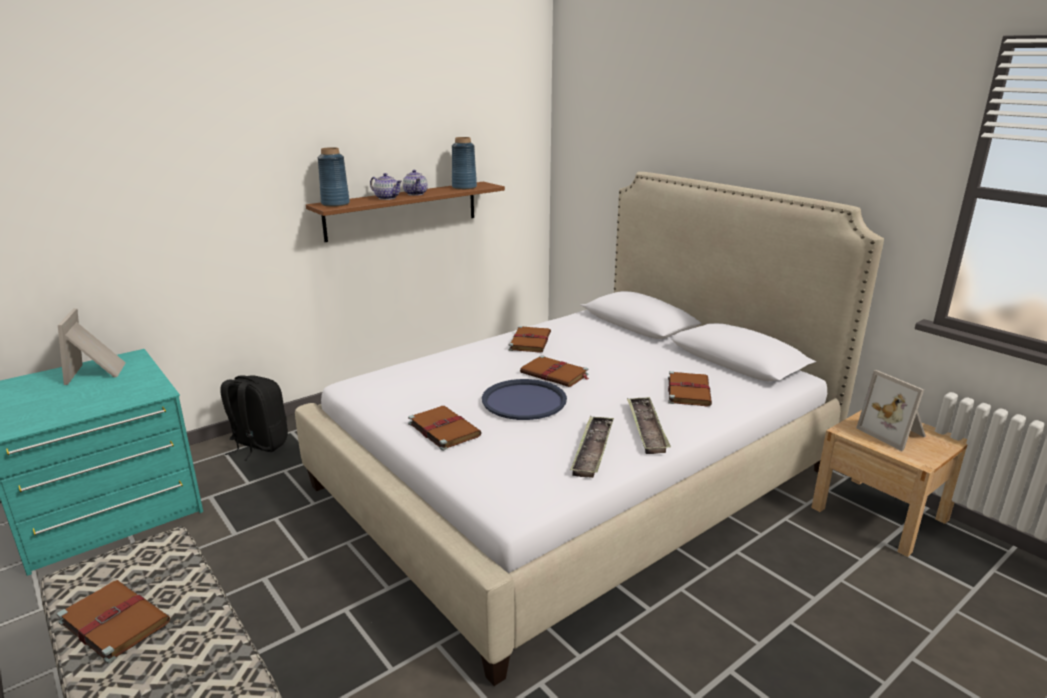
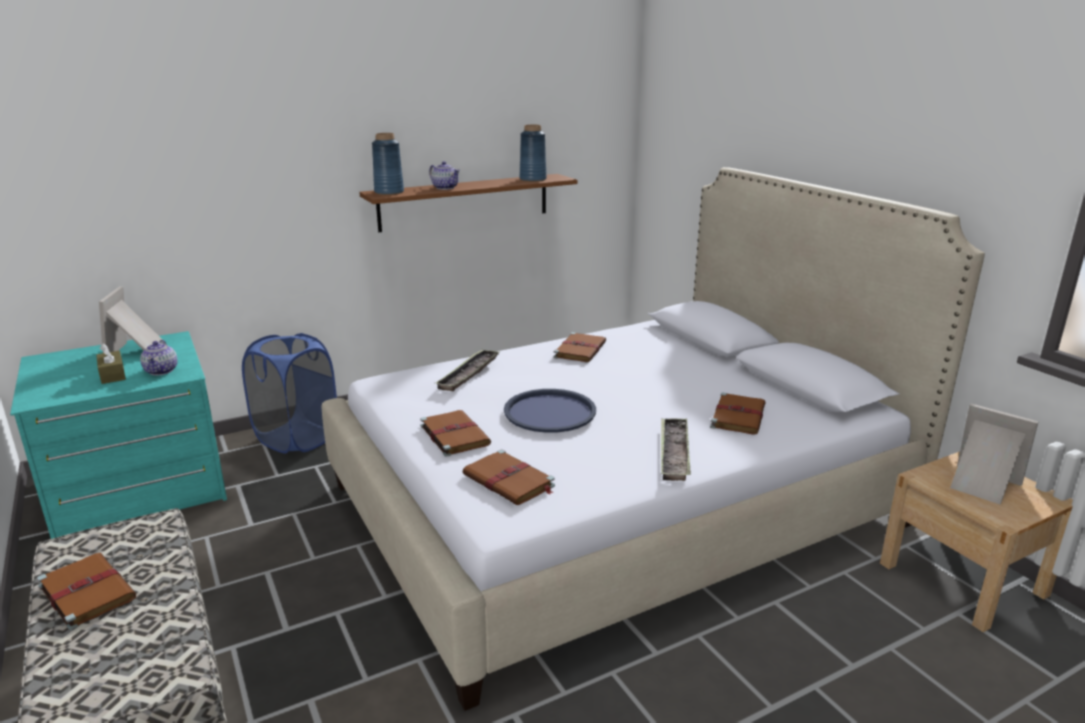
camera: 10 degrees right, 0 degrees up
black backpack [220,375,288,461] -> blue laundry basket [242,333,337,454]
teapot [403,170,428,196] -> teapot moved to [140,340,178,375]
brown book [520,355,590,387] -> brown book moved to [462,450,555,505]
tray [570,417,614,478] -> tray moved to [436,349,499,391]
picture frame [856,370,926,451] -> picture frame turned 150 degrees clockwise [950,403,1039,504]
none -> brown tissue box [96,343,126,384]

